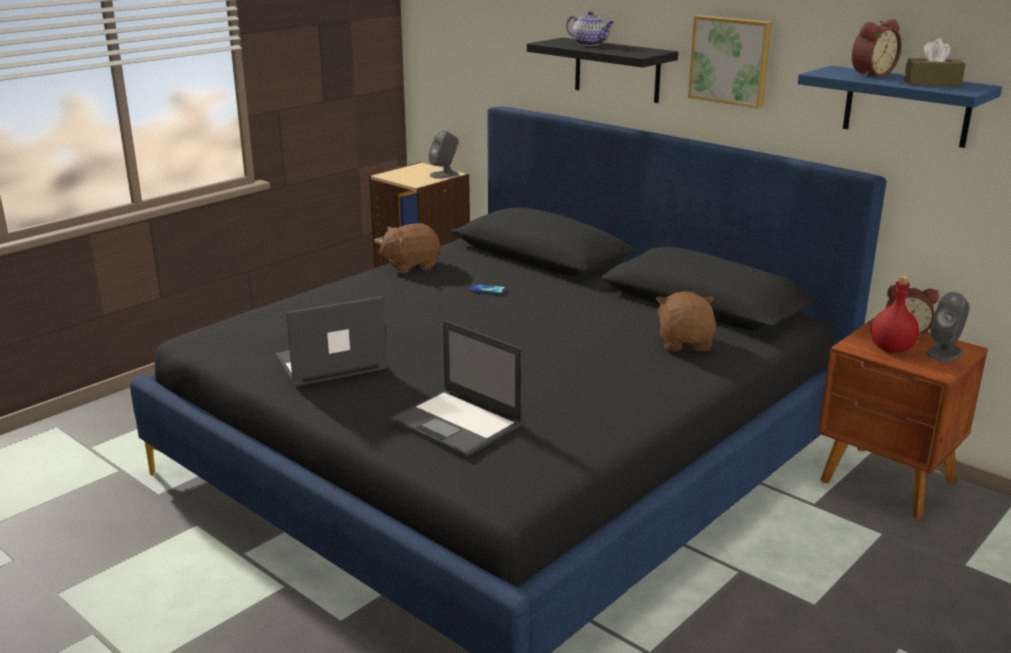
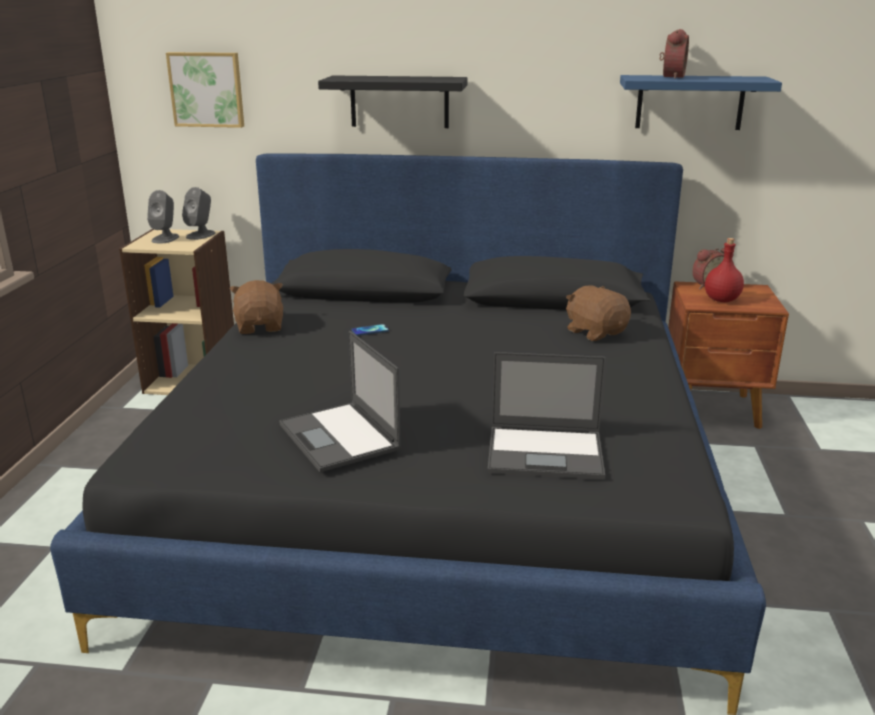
camera: 35 degrees left, 0 degrees up
laptop [275,296,387,386] -> laptop turned 60 degrees counterclockwise [279,331,402,472]
brown plush toy [378,223,440,273] -> brown plush toy turned 135 degrees clockwise [229,280,283,334]
teapot [566,11,614,46] -> none
picture [688,15,772,109] -> picture moved to [166,52,244,128]
brown tissue box [904,38,966,86] -> none
grey speaker [926,292,970,362] -> grey speaker moved to [147,190,179,243]

